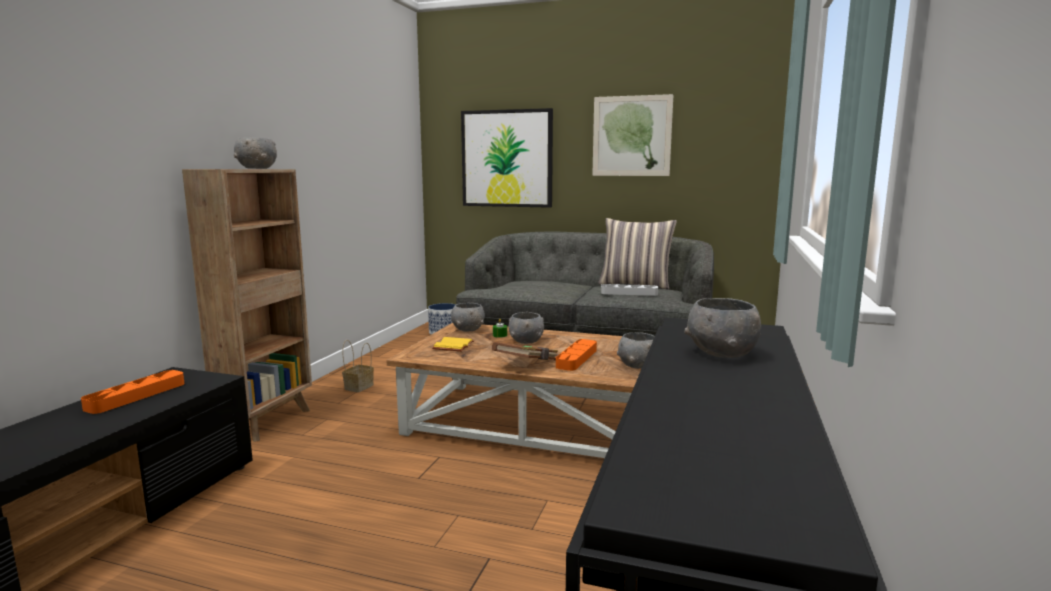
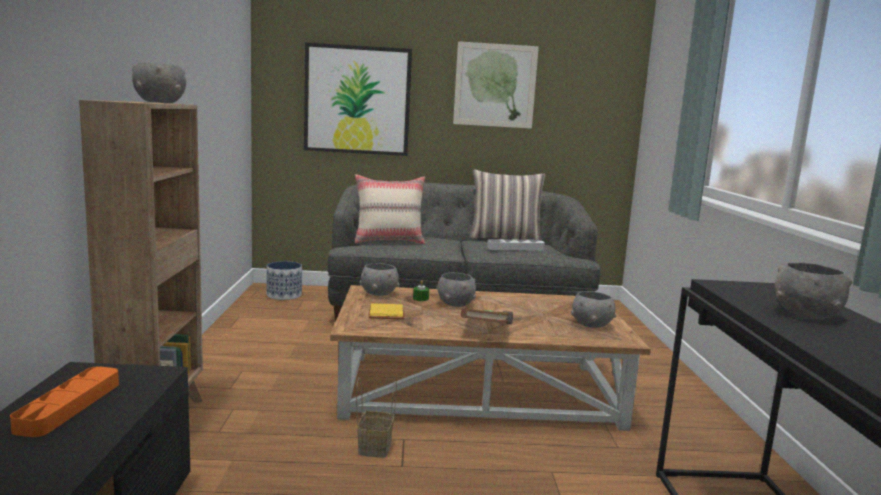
camera: 20 degrees left, 0 degrees up
basket [342,340,374,392] -> basket moved to [356,378,397,458]
orange tray [556,339,597,371] -> none
none -> beige pillow [355,174,425,244]

